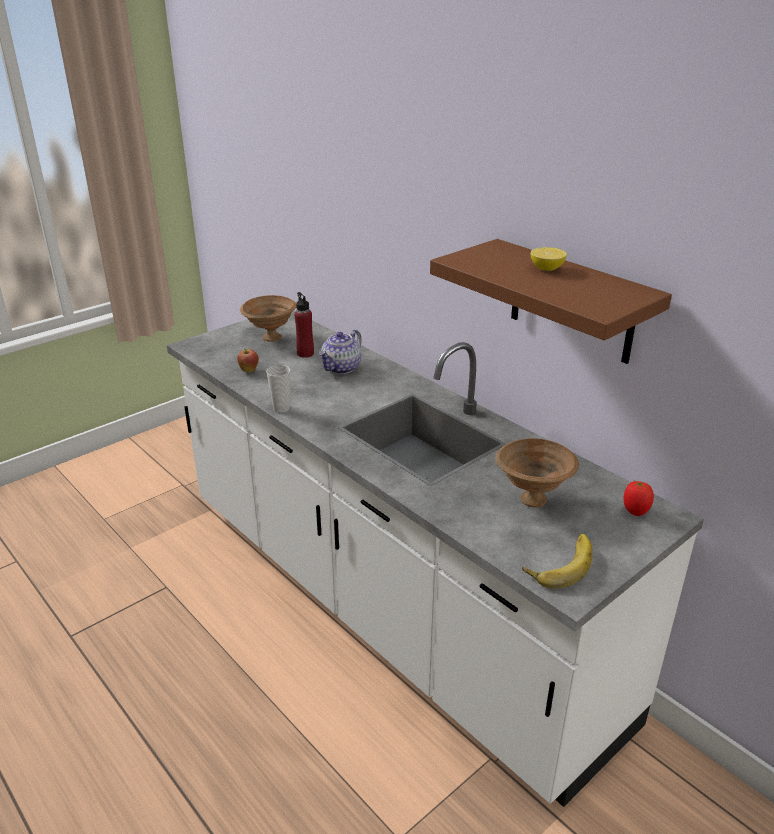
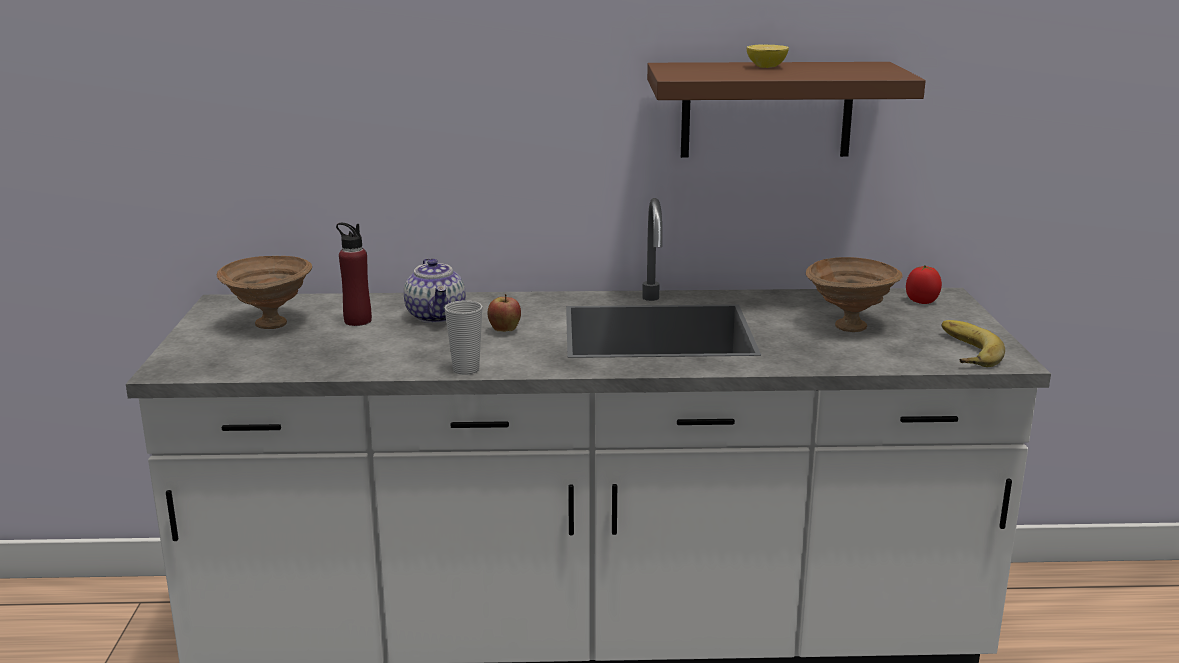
camera: 50 degrees left, 10 degrees down
apple [237,349,259,372] -> apple moved to [488,294,521,332]

